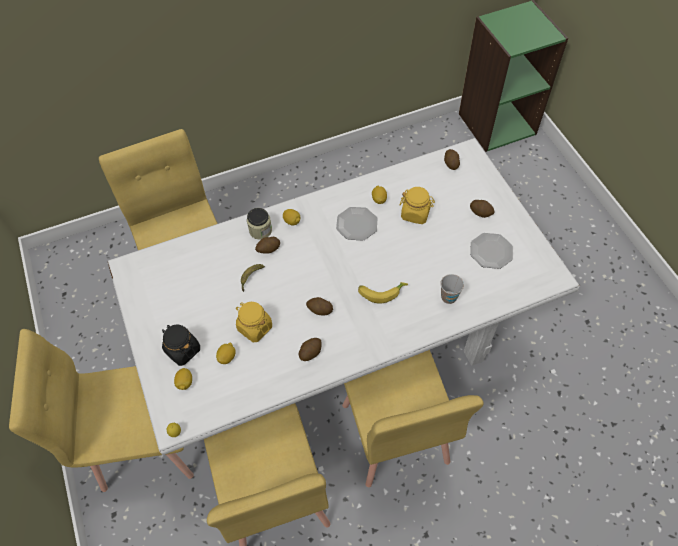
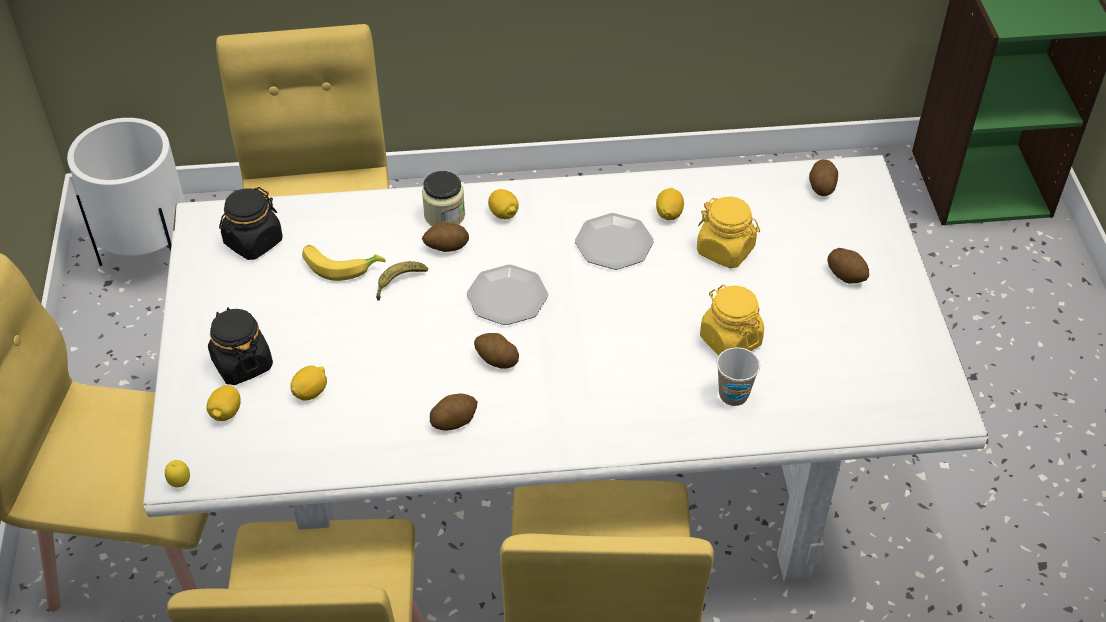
camera: 15 degrees right, 10 degrees down
yellow jar [236,302,272,342] -> yellow jar moved to [700,285,764,355]
banana [358,282,408,304] -> banana moved to [302,245,386,281]
plate [470,233,513,269] -> plate moved to [467,265,548,325]
none -> white planter [67,118,185,266]
none -> black jar [219,187,283,260]

